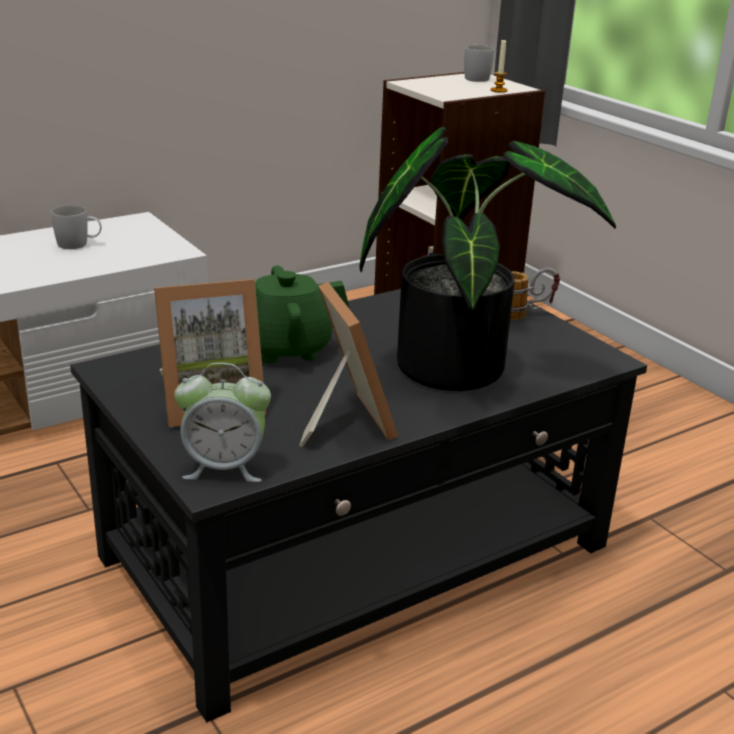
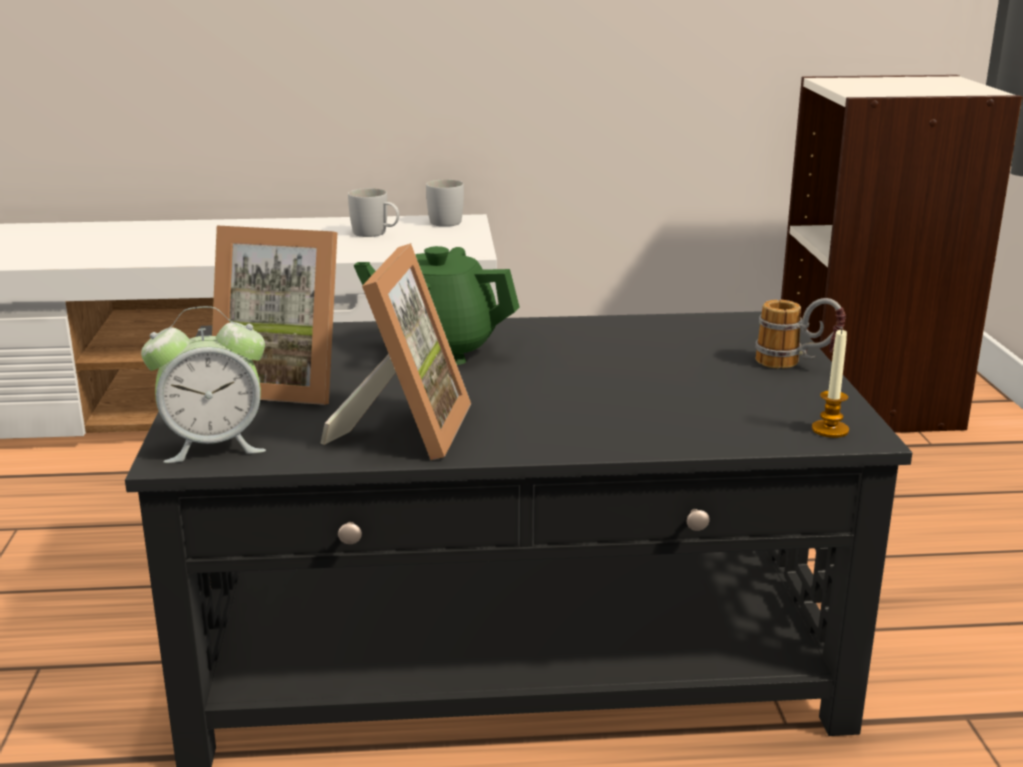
camera: 30 degrees right, 5 degrees down
alarm clock [174,363,271,482] -> alarm clock turned 45 degrees counterclockwise [141,306,266,463]
potted plant [359,127,616,391] -> none
white mug [464,45,494,82] -> white mug moved to [426,179,464,227]
candle [491,40,508,93] -> candle moved to [812,329,849,438]

